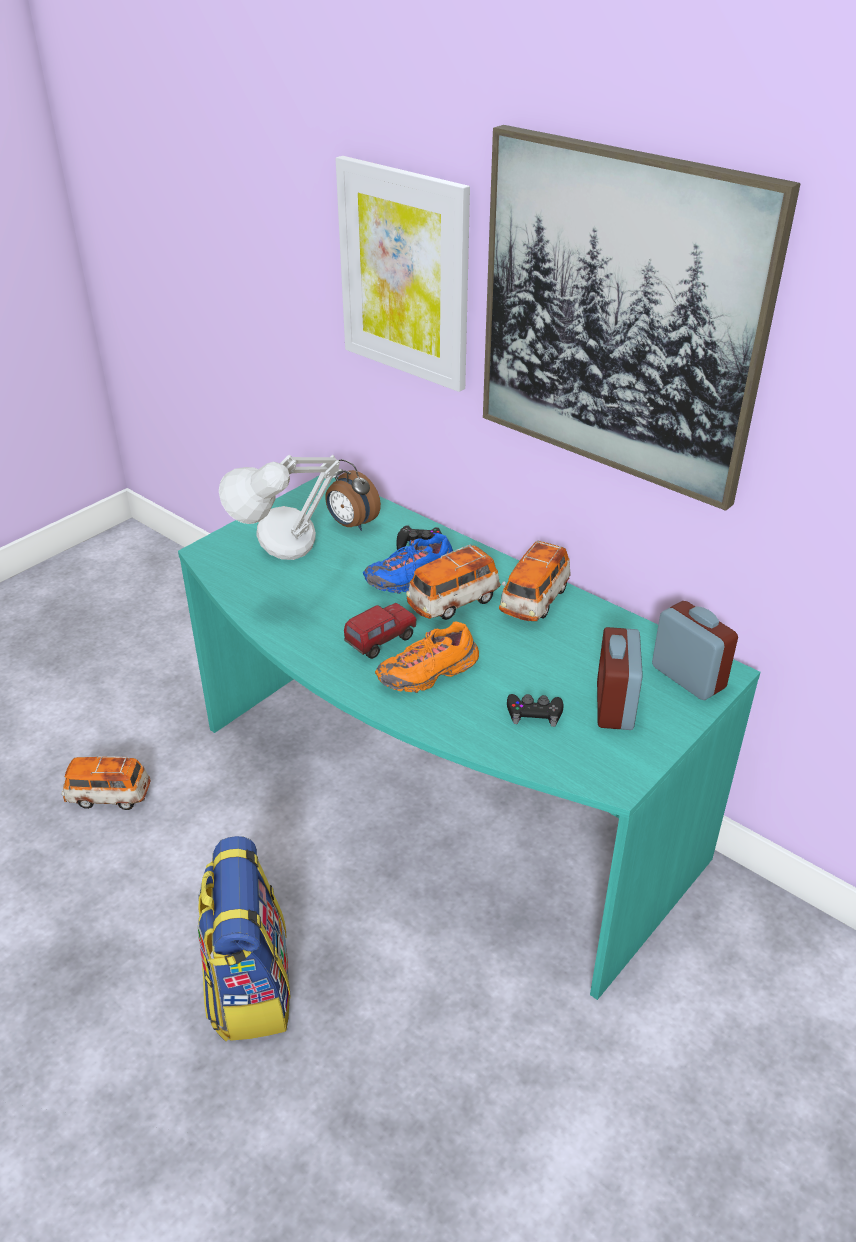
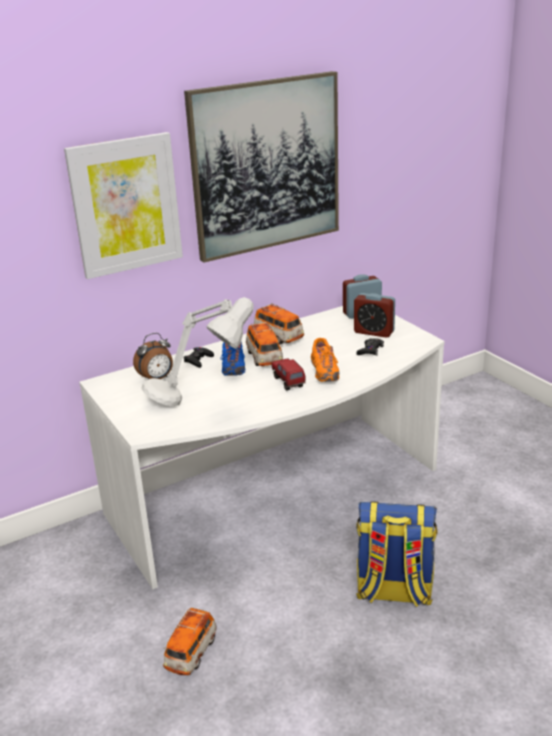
camera: 70 degrees left, 10 degrees down
turquoise desk [178,475,760,1000] -> white desk [79,306,445,589]

